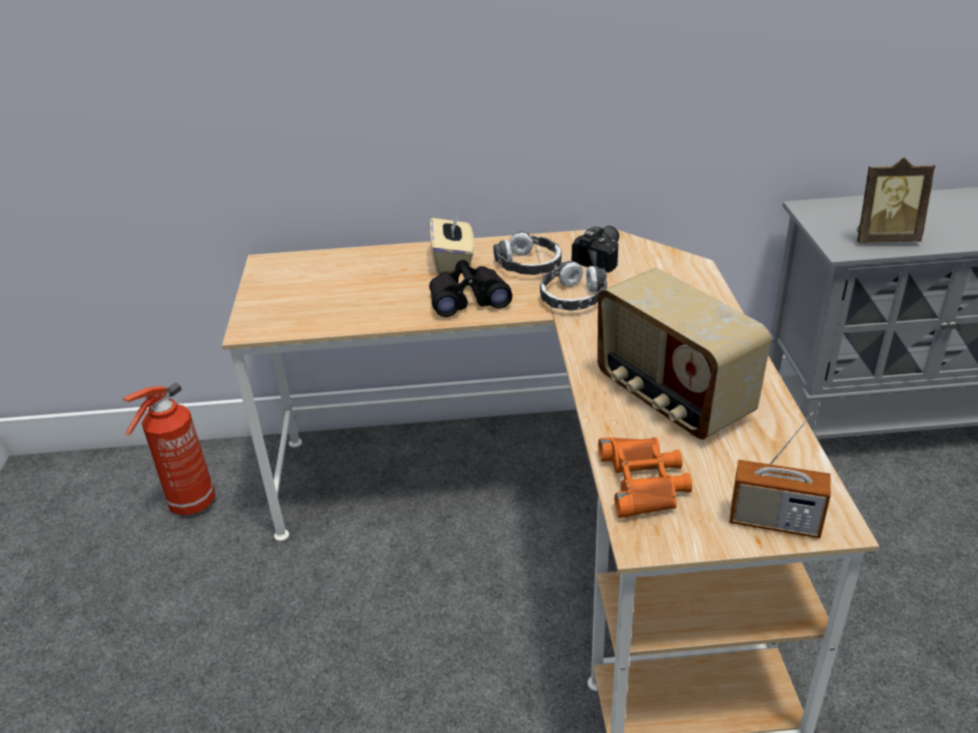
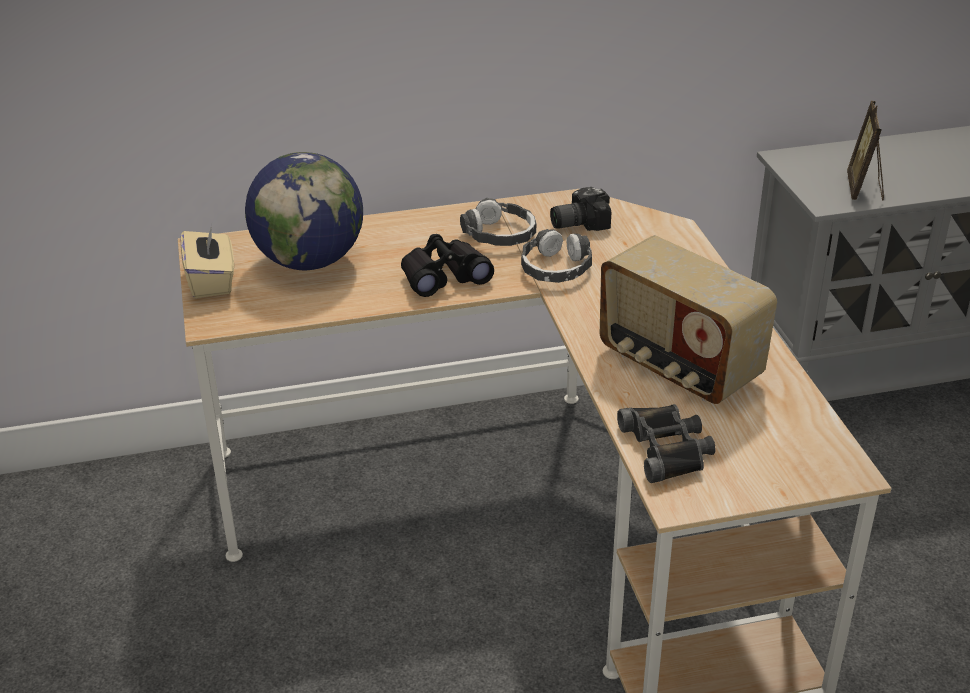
camera: 10 degrees left, 0 degrees up
fire extinguisher [123,382,215,515] -> none
beige tissue box [429,213,474,274] -> beige tissue box moved to [181,225,234,298]
camera [572,226,619,273] -> camera turned 135 degrees counterclockwise [550,187,611,231]
orange binoculars [598,437,692,518] -> black binoculars [617,404,715,483]
radio [729,413,831,538] -> none
picture frame [857,158,935,243] -> picture frame turned 105 degrees clockwise [847,101,884,200]
none -> globe [245,152,363,270]

